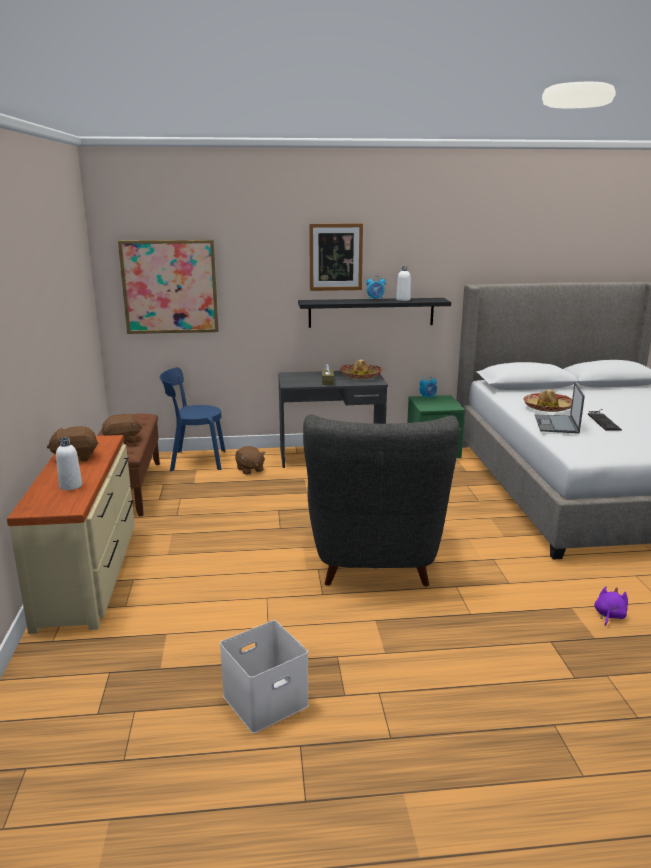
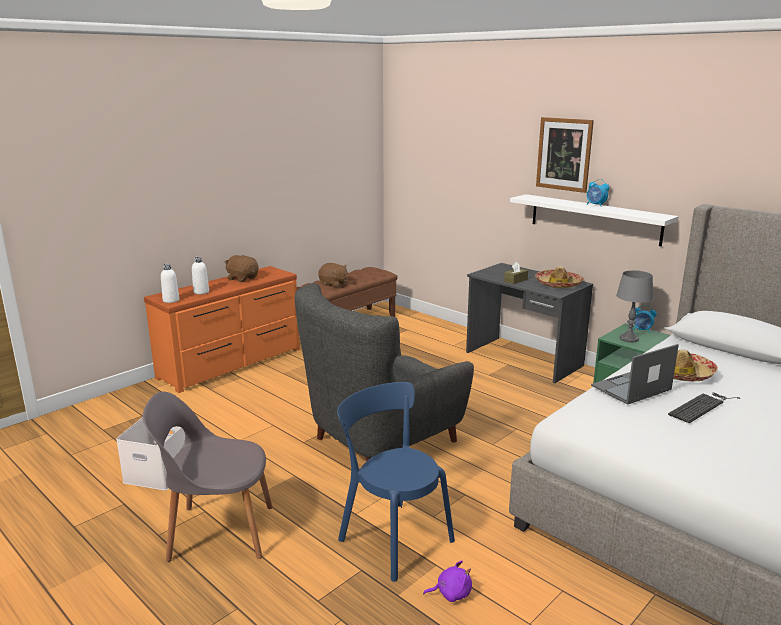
camera: 50 degrees right, 0 degrees up
beige dresser [7,435,135,634] -> orange dresser [144,266,300,393]
picture [118,239,219,334] -> none
blue chair [160,367,226,471] -> blue chair moved to [337,382,455,582]
brown plush toy [235,446,265,475] -> none
black shelf [298,298,451,328] -> white shelf [510,194,679,247]
white bottle [396,266,411,301] -> white bottle moved to [161,264,179,303]
none -> grey chair [143,392,273,562]
none -> grey table lamp [616,270,653,342]

